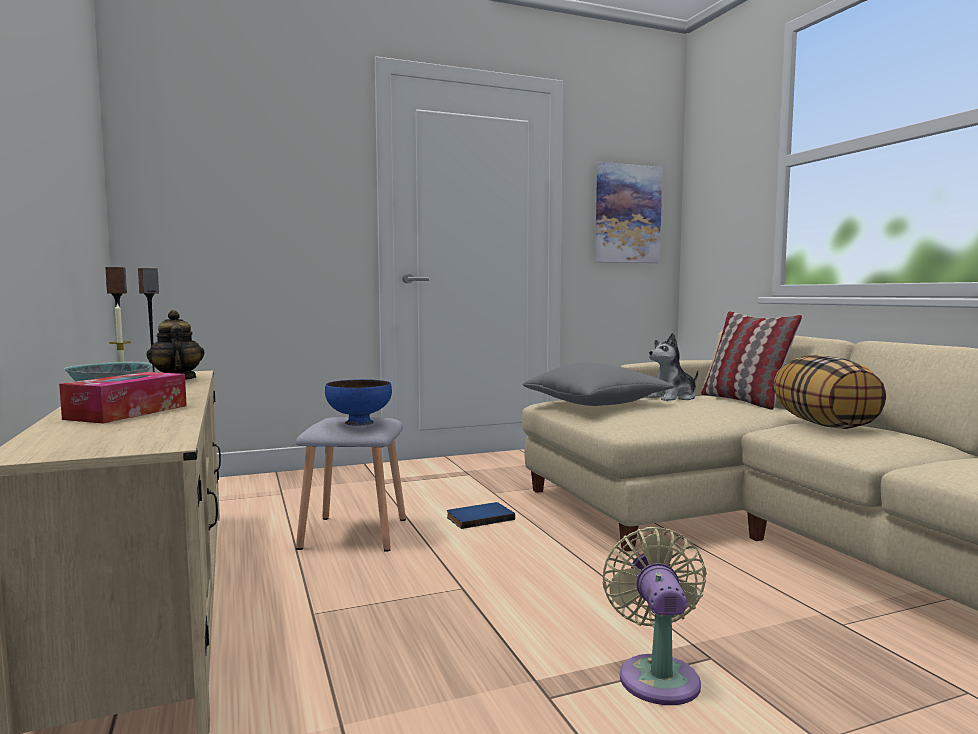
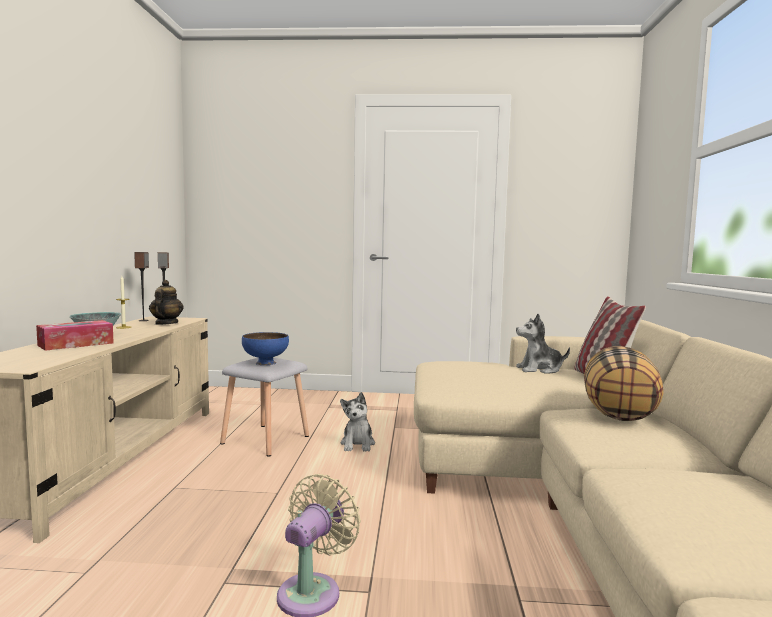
camera: 25 degrees right, 0 degrees up
blue book [447,502,515,529] -> plush toy [340,392,375,452]
grey pillow [522,363,675,406] -> none
picture [595,162,662,263] -> none

